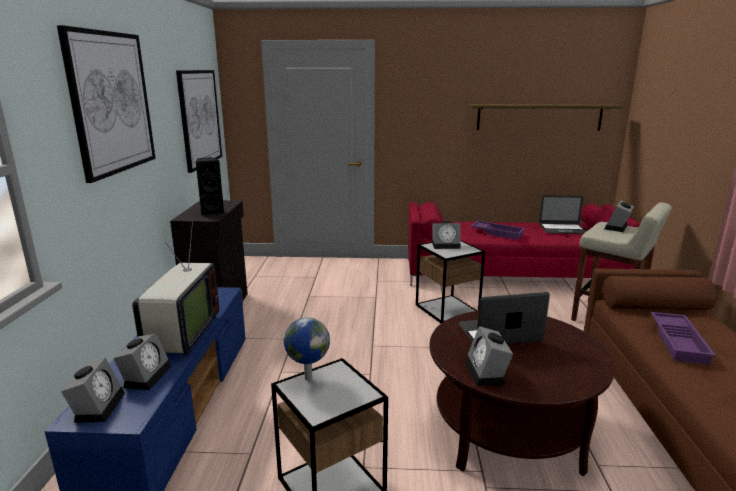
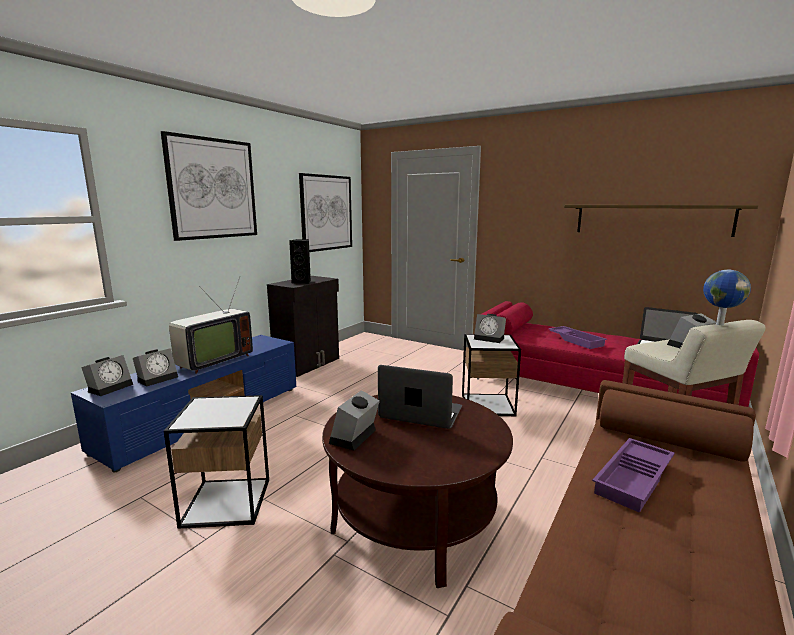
camera: 30 degrees right, 5 degrees down
globe [284,317,330,381] -> globe moved to [703,270,751,325]

